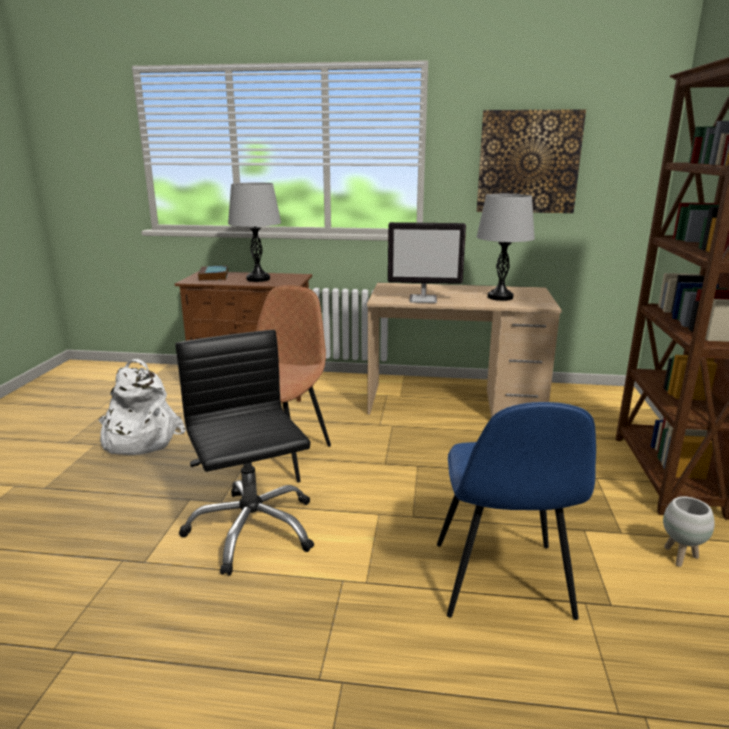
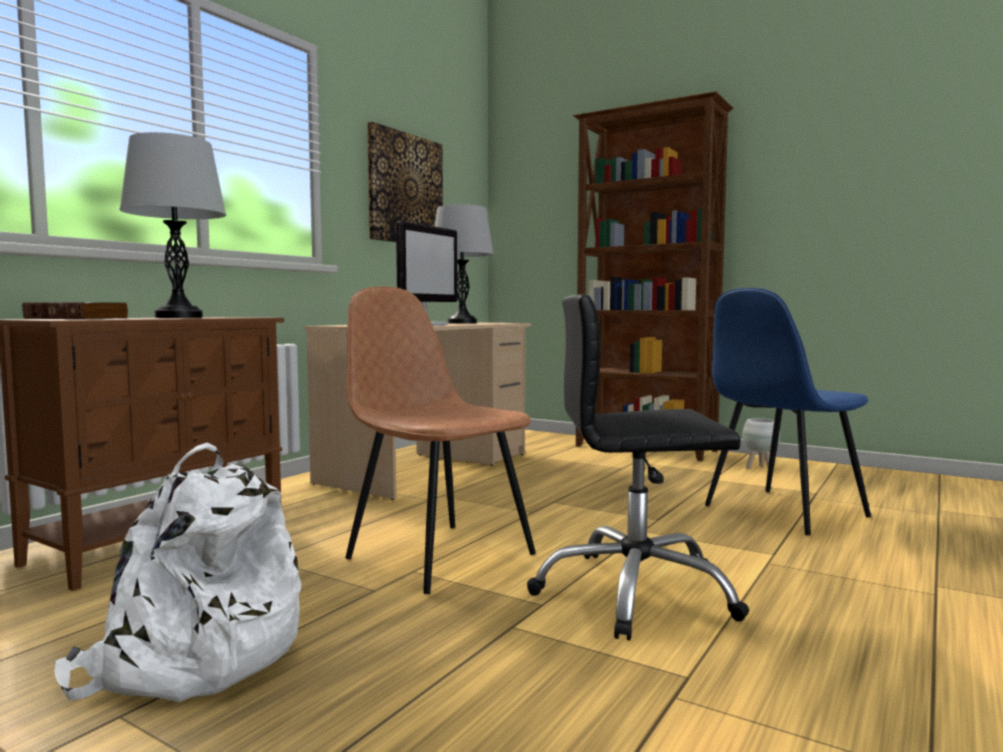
camera: 65 degrees left, 15 degrees down
blue chair [437,402,596,620] -> blue chair turned 120 degrees clockwise [705,288,871,535]

